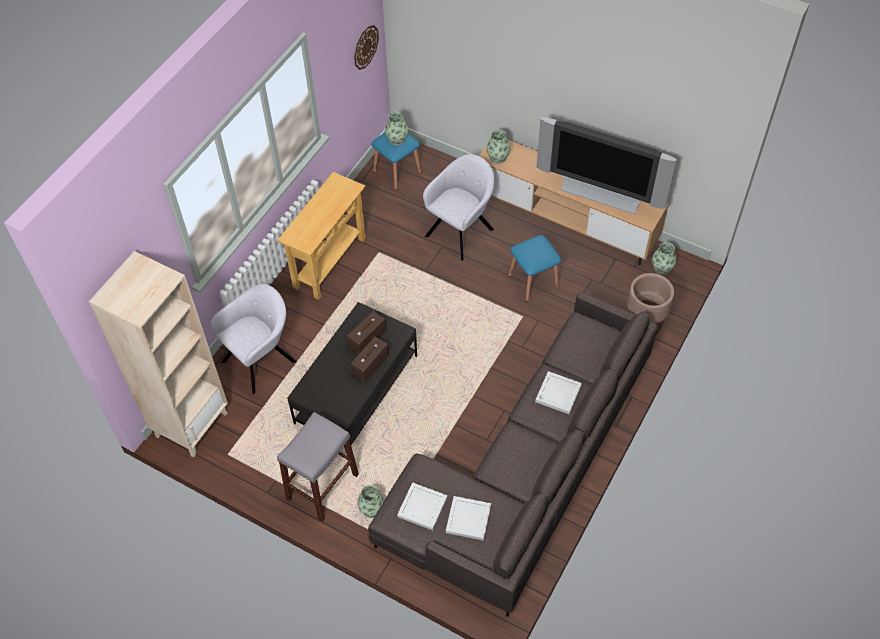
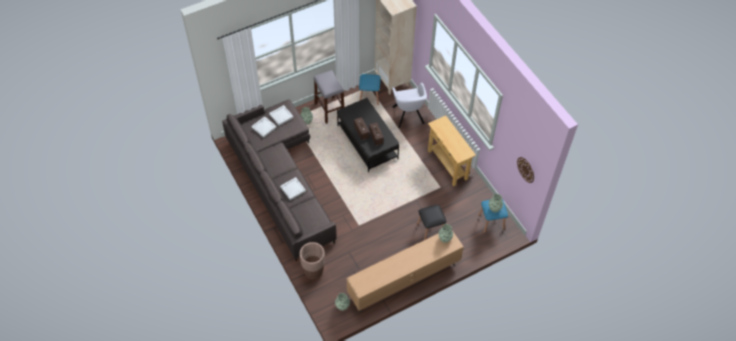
camera: 120 degrees right, 0 degrees up
grey armchair [423,154,495,261] -> black stool [417,205,446,240]
blue stool [508,235,561,302] -> blue stool moved to [359,74,381,105]
television [536,117,677,214] -> none

